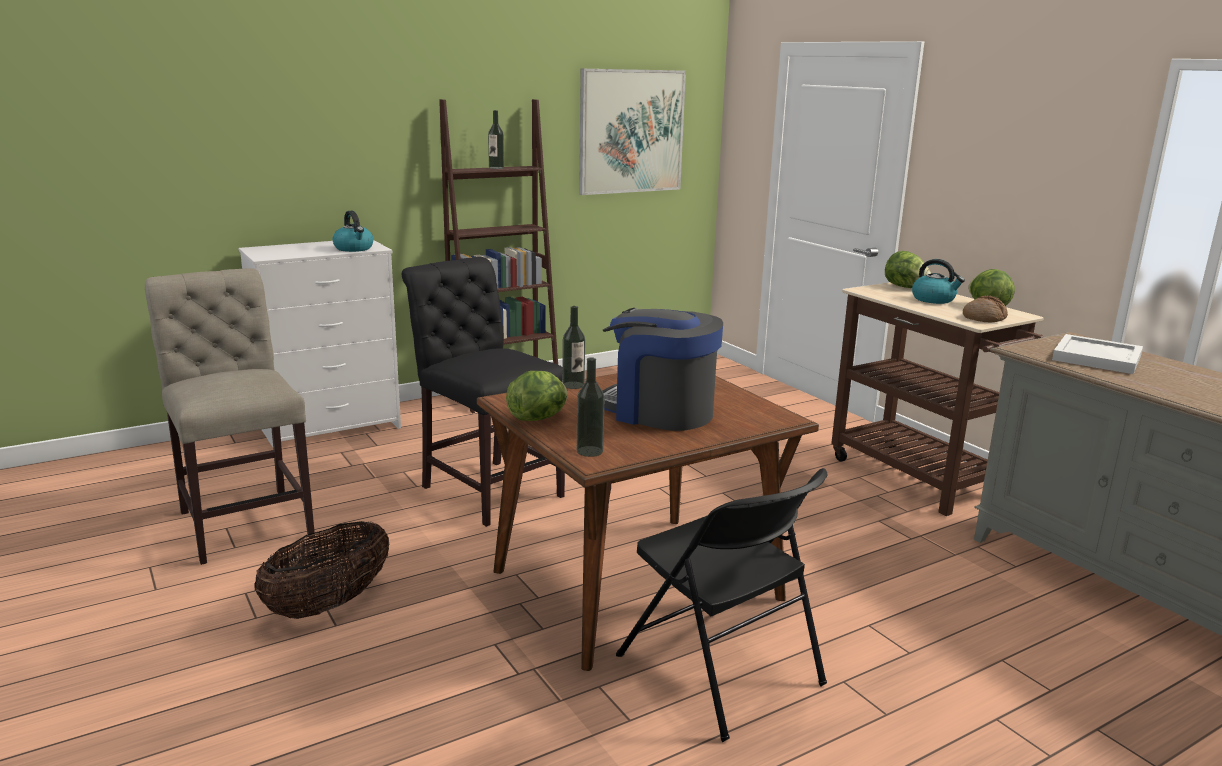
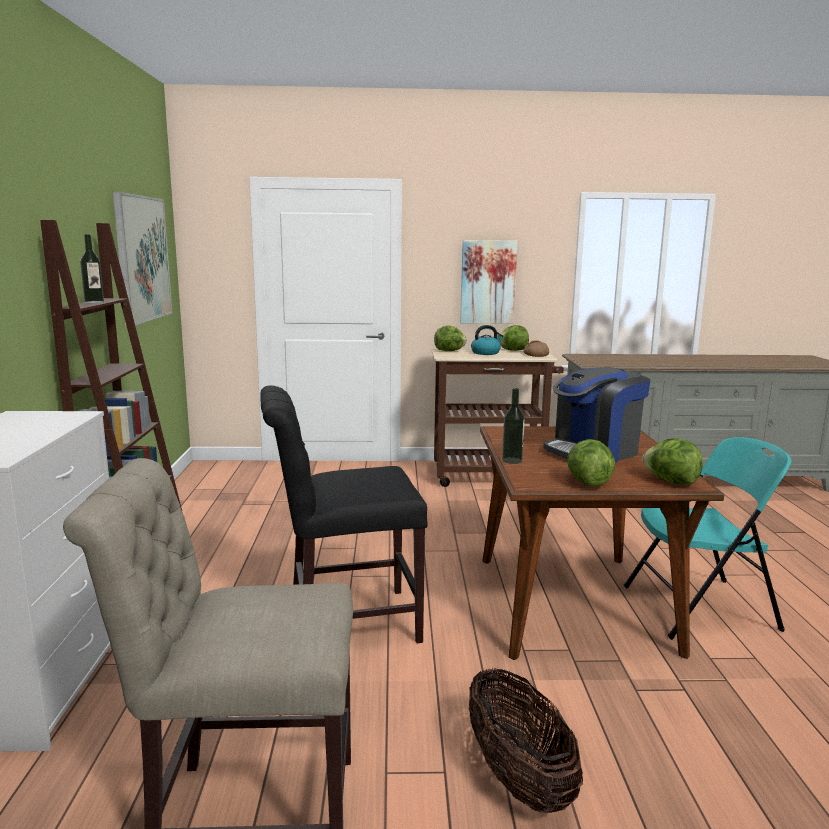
camera: 60 degrees left, 5 degrees down
kettle [333,211,374,252] -> none
bottle [577,357,604,457] -> lettuce [642,438,703,484]
black chair [616,468,827,742] -> turquoise chair [624,437,791,640]
white tray [1052,334,1143,374] -> none
none -> picture [460,240,517,324]

